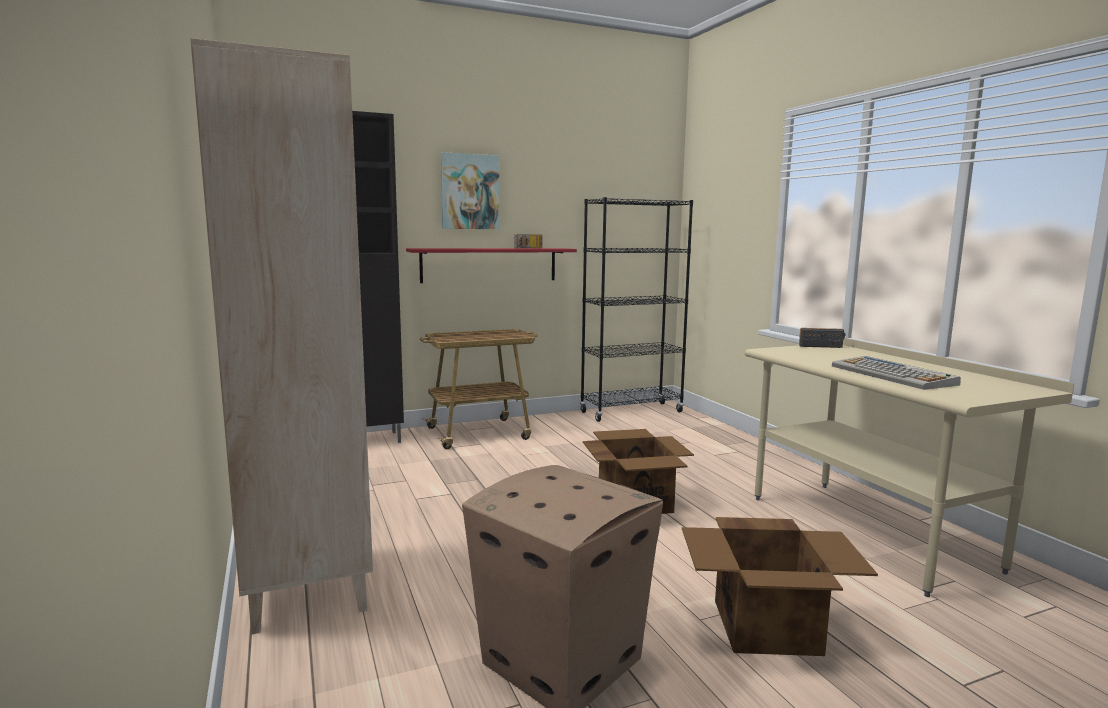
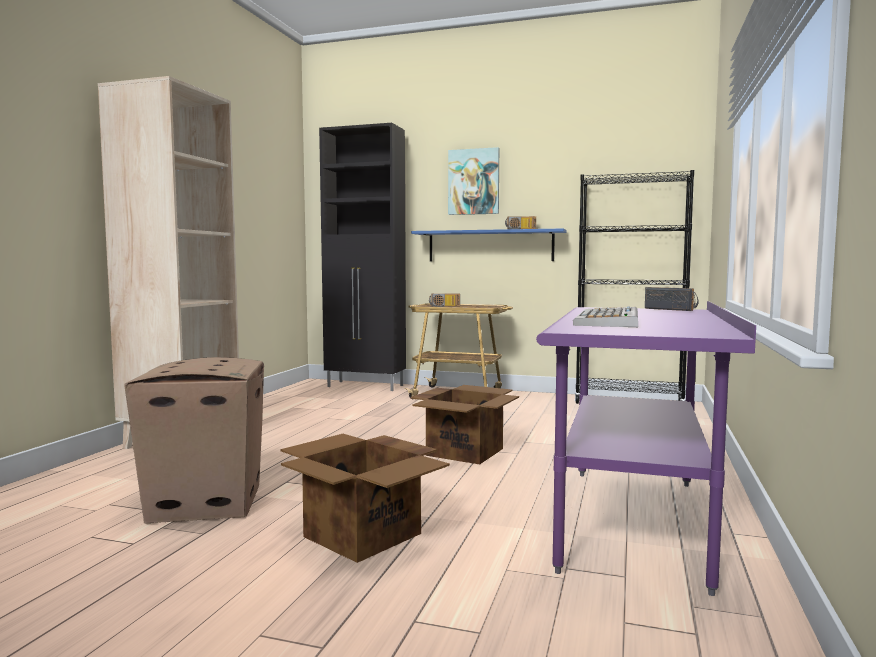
camera: 40 degrees right, 5 degrees down
red shelf [406,248,577,283] -> blue shelf [411,228,567,261]
beige desk [744,338,1074,597] -> purple desk [536,301,756,596]
none -> radio [429,293,460,307]

